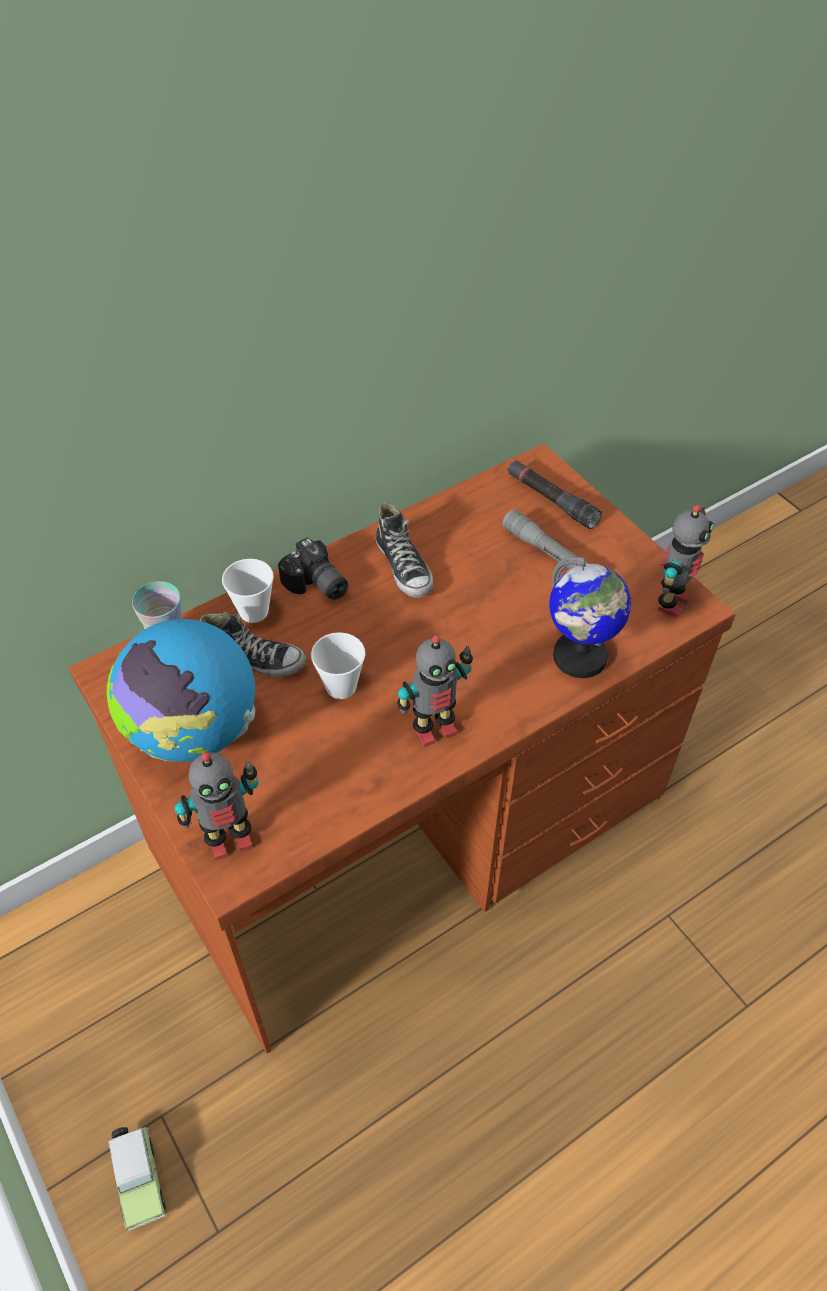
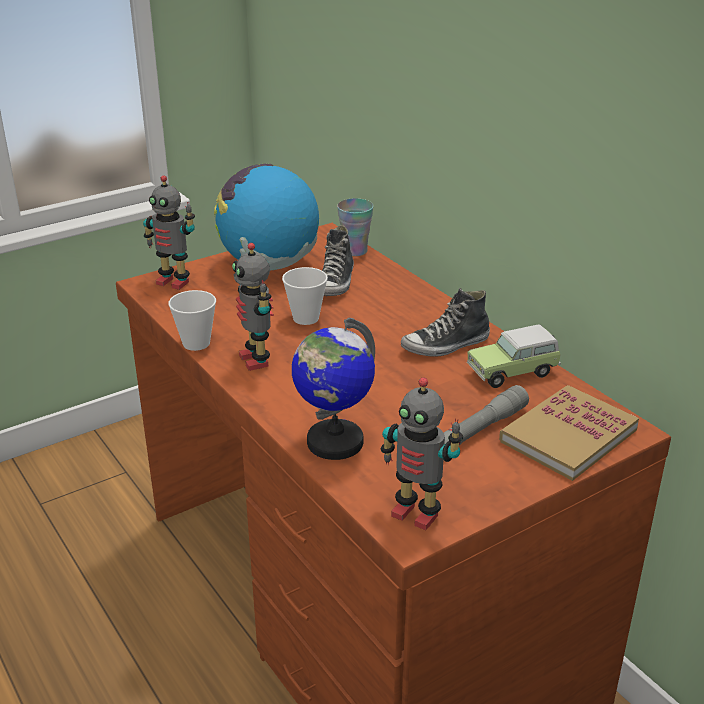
camera: 90 degrees right, 20 degrees down
toy car [108,1127,166,1231] -> toy car moved to [467,325,561,388]
toy robot [175,752,258,860] -> toy robot turned 45 degrees counterclockwise [143,175,195,290]
cup [222,559,274,623] -> cup moved to [168,290,216,351]
camera [278,537,349,600] -> none
black flashlight [508,460,602,529] -> book [499,385,639,481]

